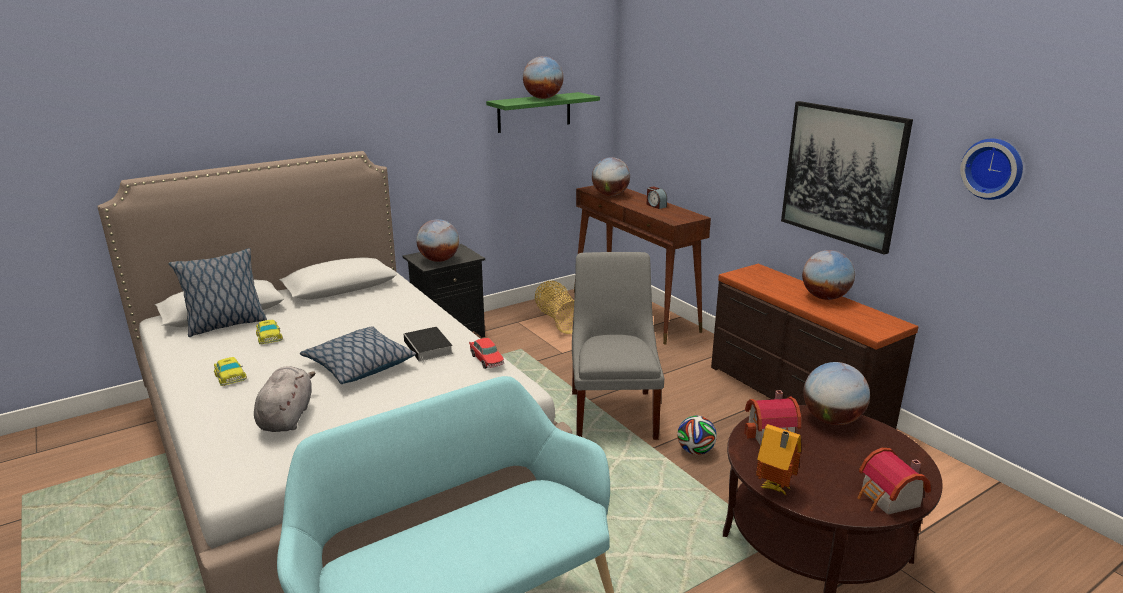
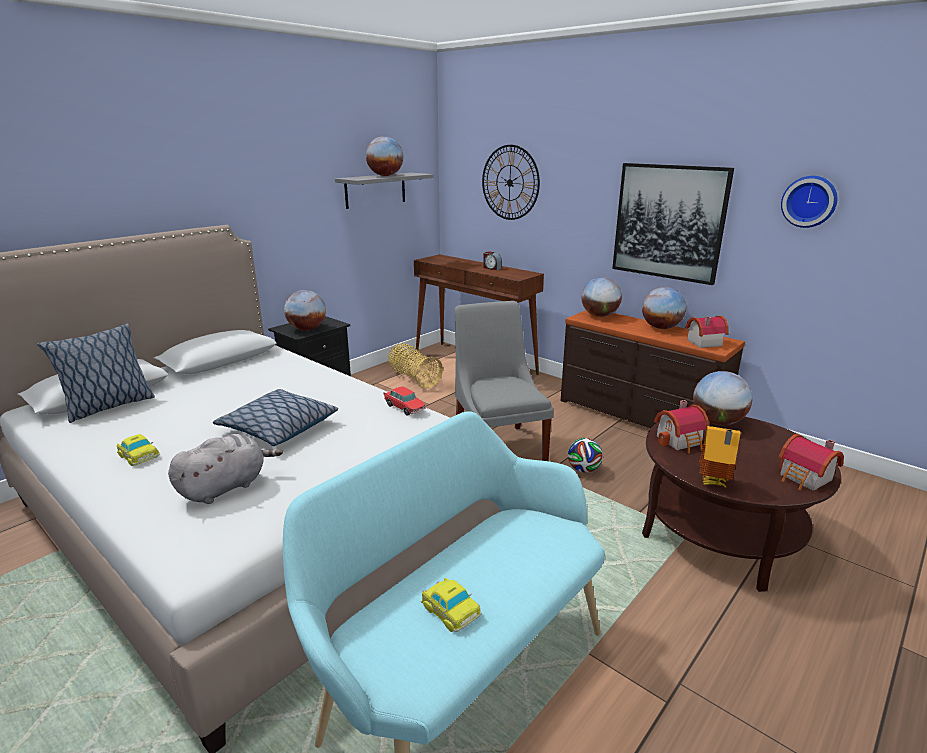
camera: 15 degrees left, 0 degrees up
grey plush toy [254,366,316,432] -> grey plush toy turned 60 degrees clockwise [168,434,283,504]
toy car [256,320,283,344] -> toy car moved to [421,578,481,632]
book [404,327,453,365] -> none
green shelf [486,92,600,133] -> grey shelf [335,173,434,209]
globe [592,157,630,196] -> globe moved to [581,277,622,317]
none -> wall clock [482,145,540,220]
none -> toy house [685,316,729,348]

